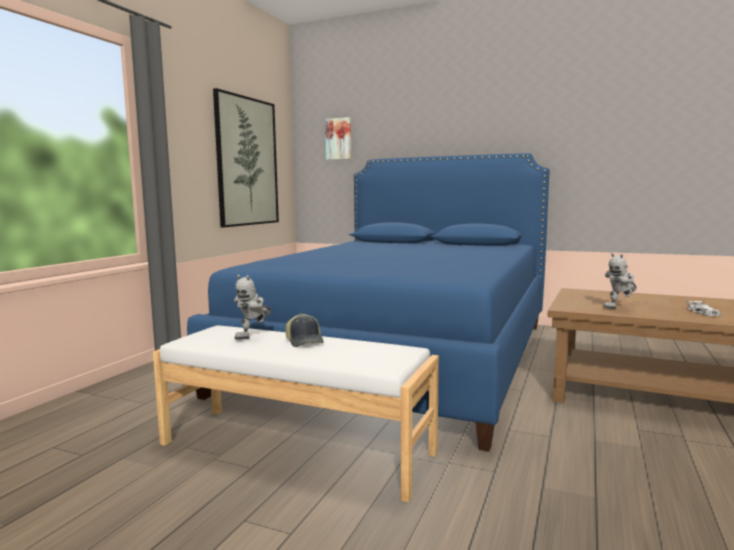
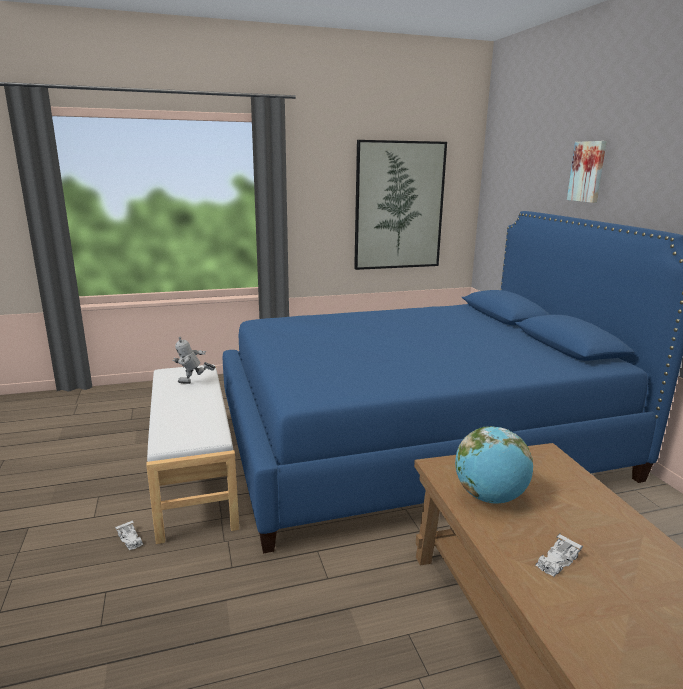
camera: 50 degrees right, 10 degrees up
cap [286,314,324,347] -> none
picture [325,117,351,160] -> picture moved to [567,141,607,203]
toy robot [603,253,637,309] -> globe [455,426,533,504]
none -> white toy car [115,521,143,551]

